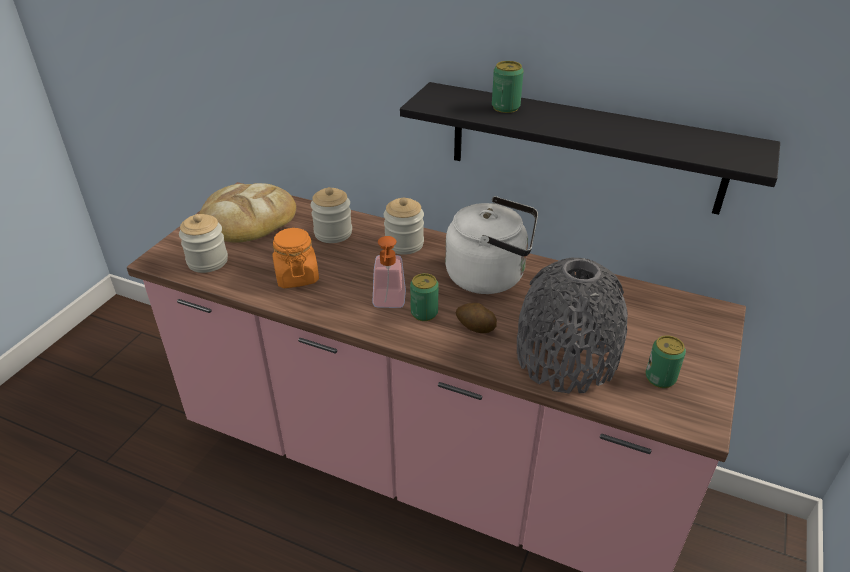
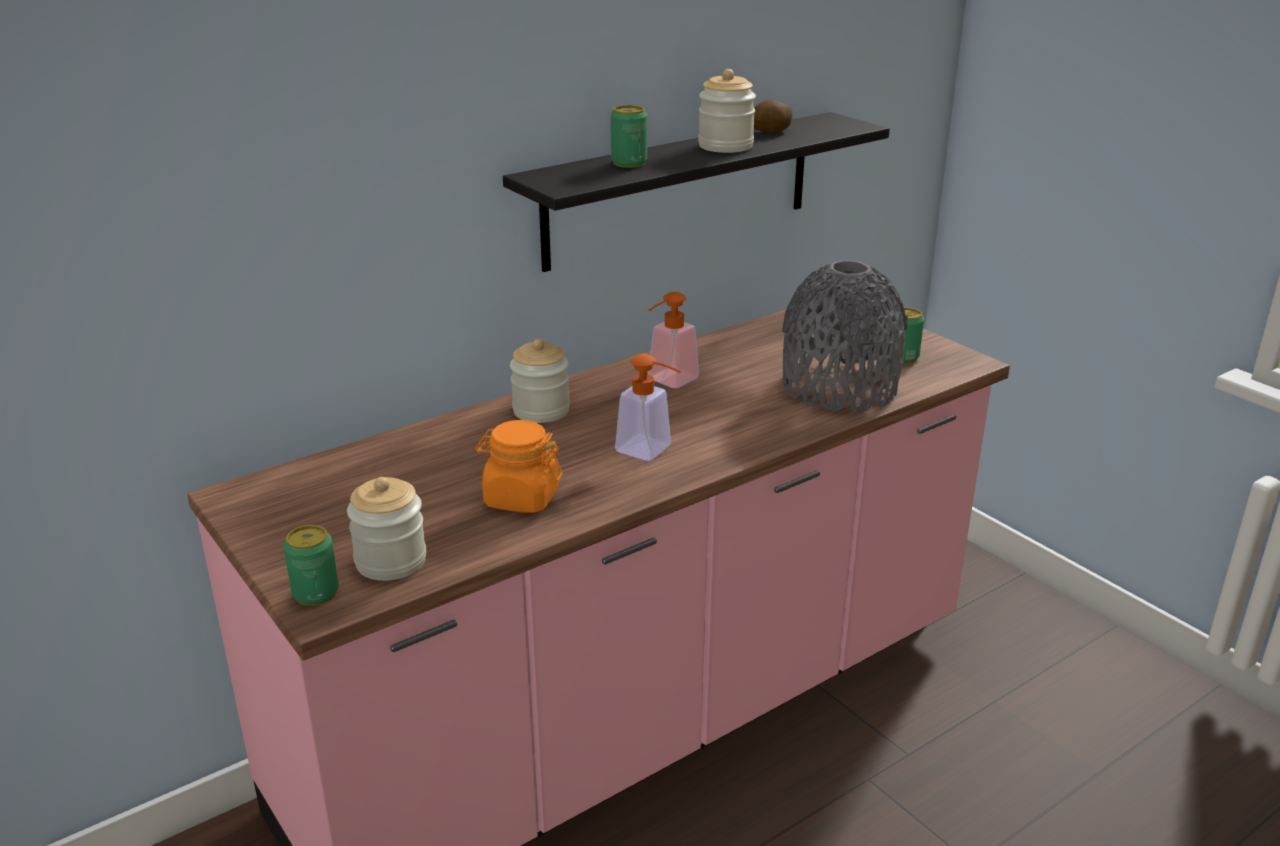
camera: 60 degrees left, 10 degrees down
bread [199,183,296,243] -> none
jar [311,187,352,243] -> jar moved to [698,69,756,153]
can [410,273,439,321] -> can moved to [283,525,339,606]
white kettle [445,196,538,294] -> soap dispenser [648,292,699,388]
potato [456,303,497,333] -> potato moved to [754,100,793,132]

